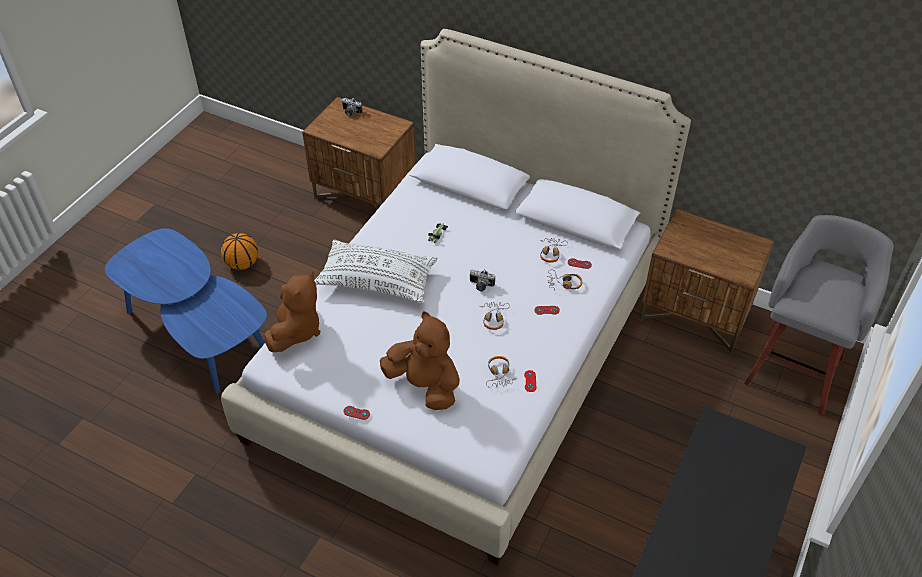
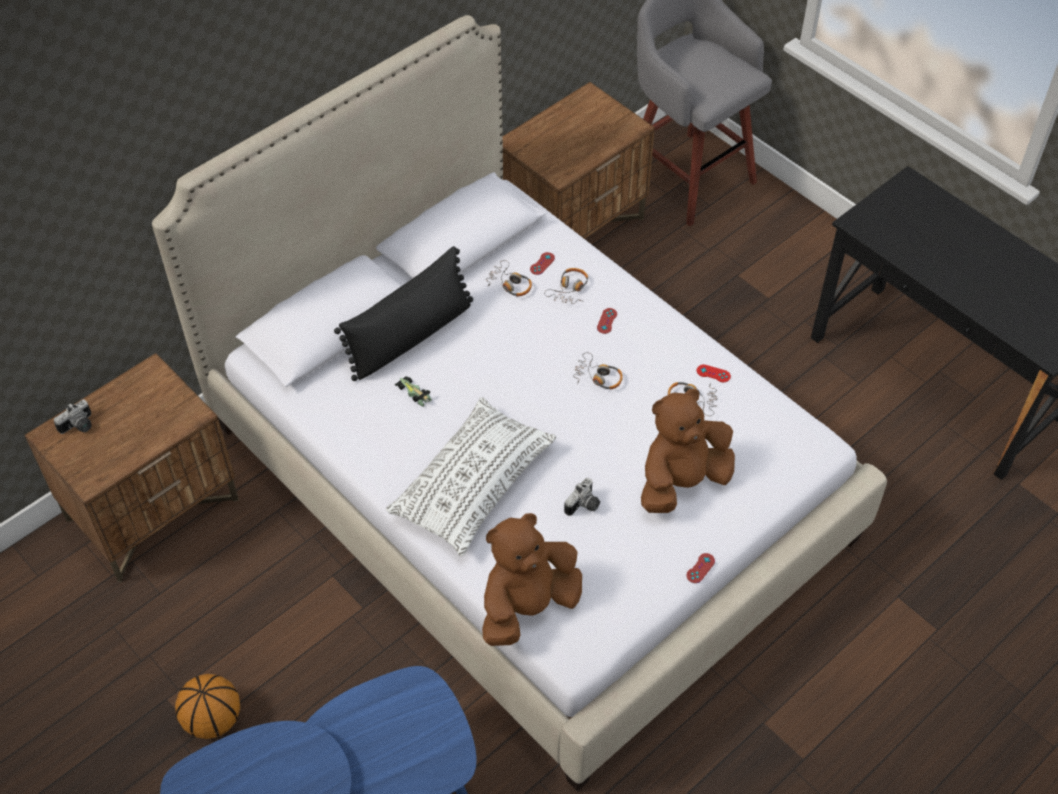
camera: 70 degrees left, 5 degrees up
brown plush toy [264,271,320,352] -> brown plush toy turned 75 degrees counterclockwise [482,513,582,646]
camera [470,269,495,291] -> camera moved to [564,478,600,516]
none -> black pillow [334,246,473,381]

